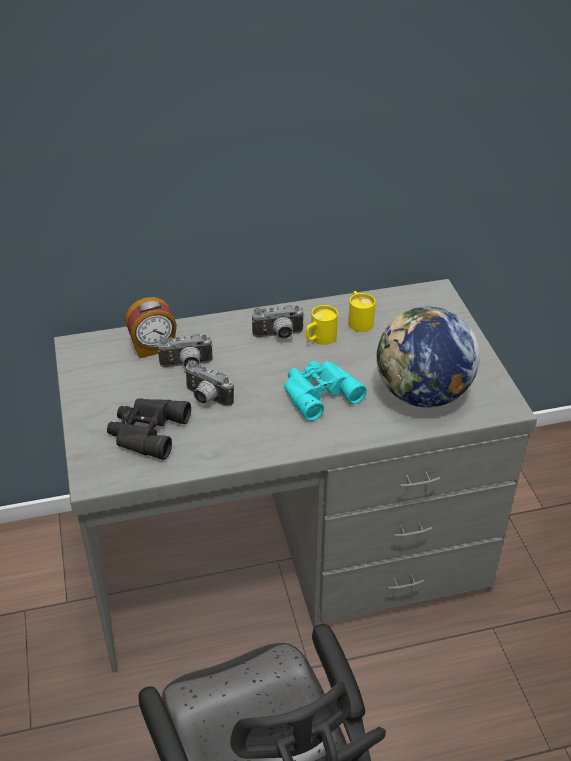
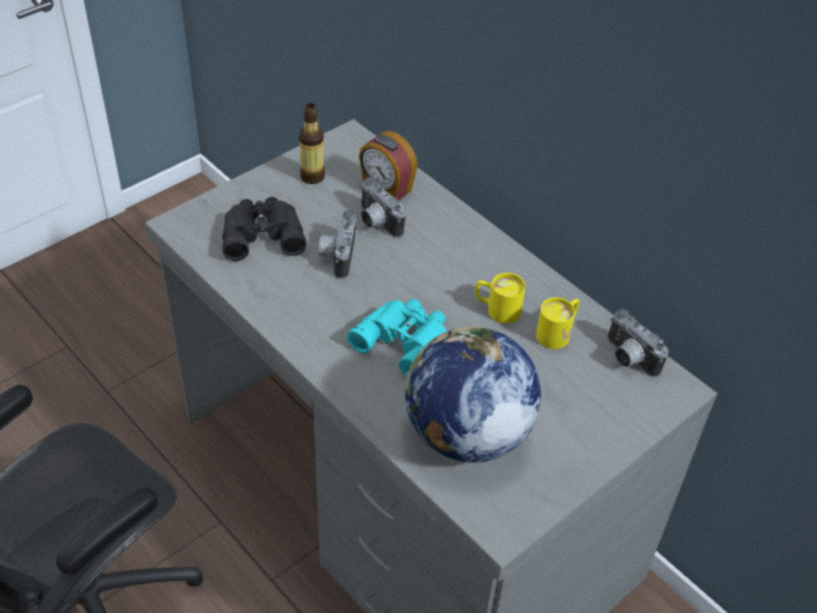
camera: 60 degrees right, 5 degrees up
camera [252,305,305,339] -> camera moved to [607,309,669,377]
none -> bottle [299,103,325,184]

